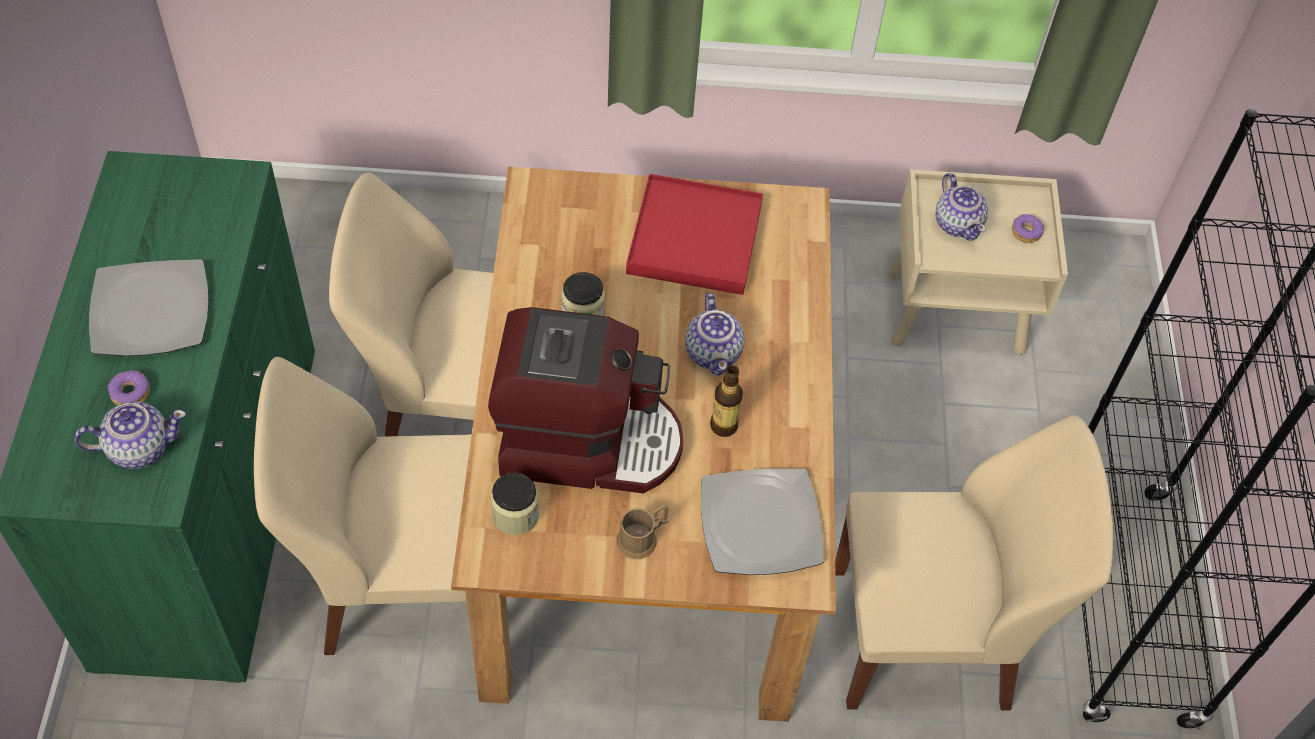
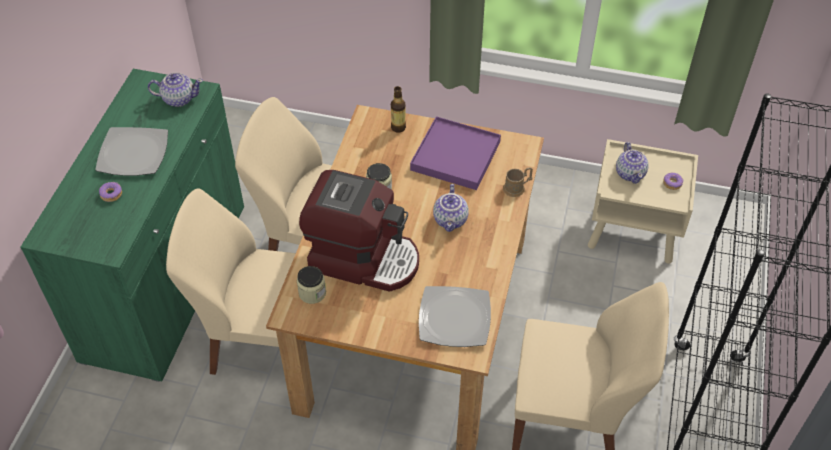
camera: 15 degrees right, 5 degrees down
teapot [75,401,186,469] -> teapot moved to [148,73,203,107]
brown mug [616,506,669,559] -> brown mug moved to [503,167,533,197]
red tray [626,174,763,295] -> purple tray [410,116,501,190]
bottle [710,365,743,437] -> bottle moved to [391,86,406,133]

